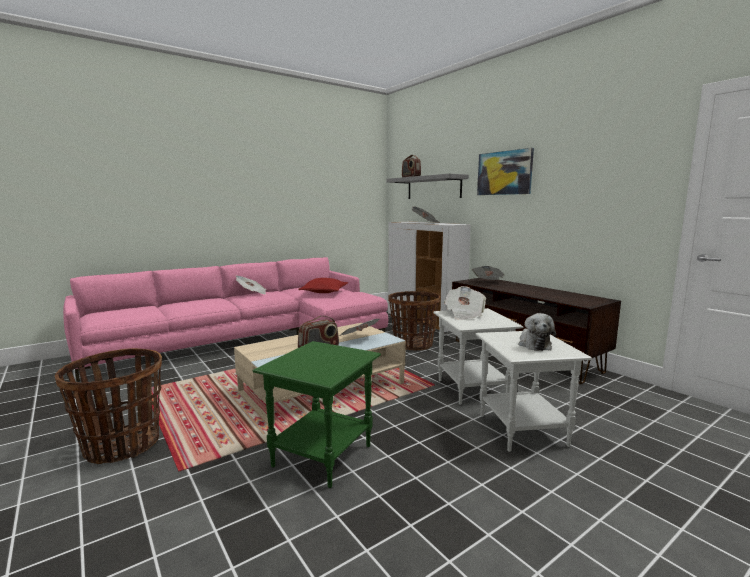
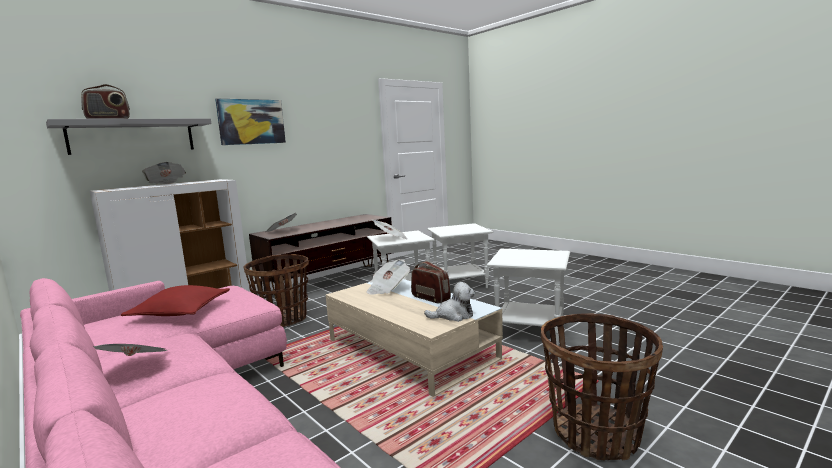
camera: 95 degrees left, 0 degrees up
green side table [253,341,381,488] -> white side table [487,249,570,345]
plush toy [519,313,556,351] -> plush toy moved to [424,282,475,322]

